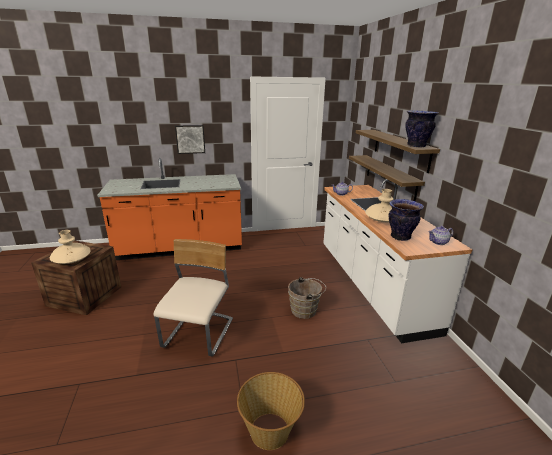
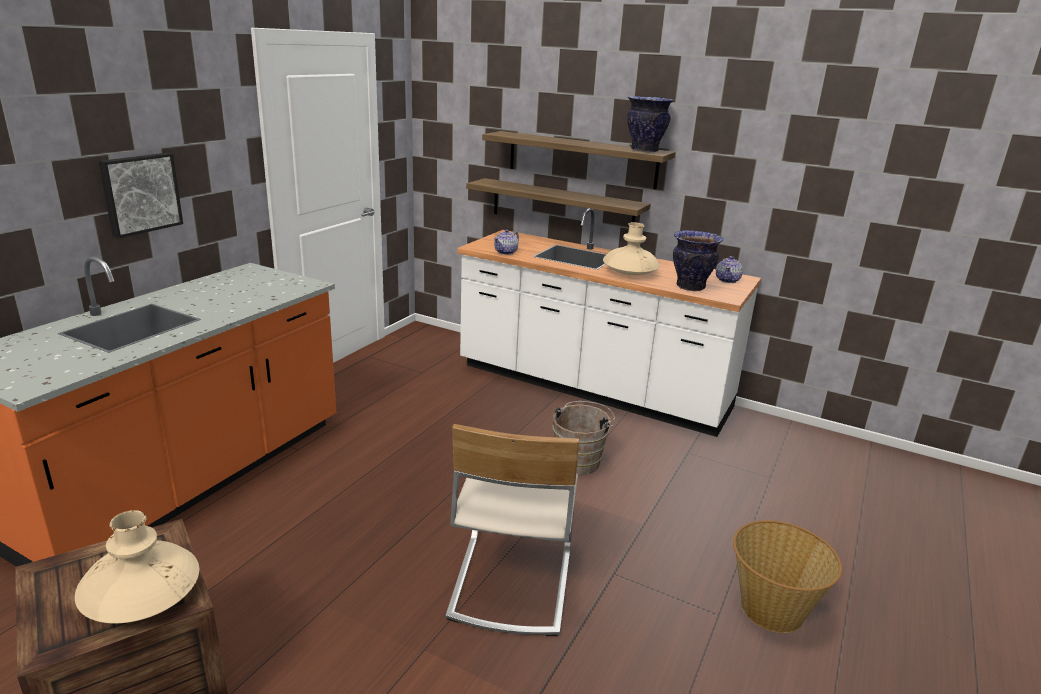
camera: 50 degrees left, 0 degrees up
beige chair [154,239,233,357] -> beige chair turned 135 degrees counterclockwise [446,424,579,636]

